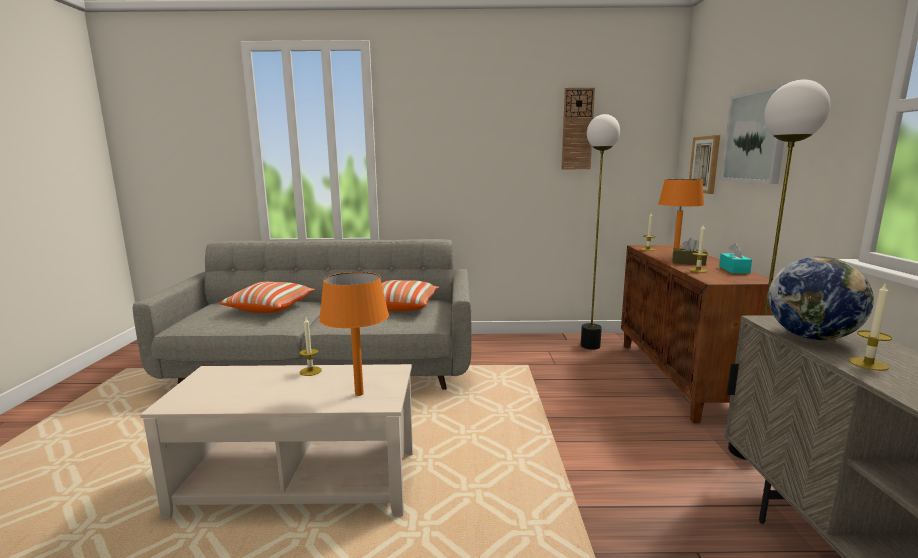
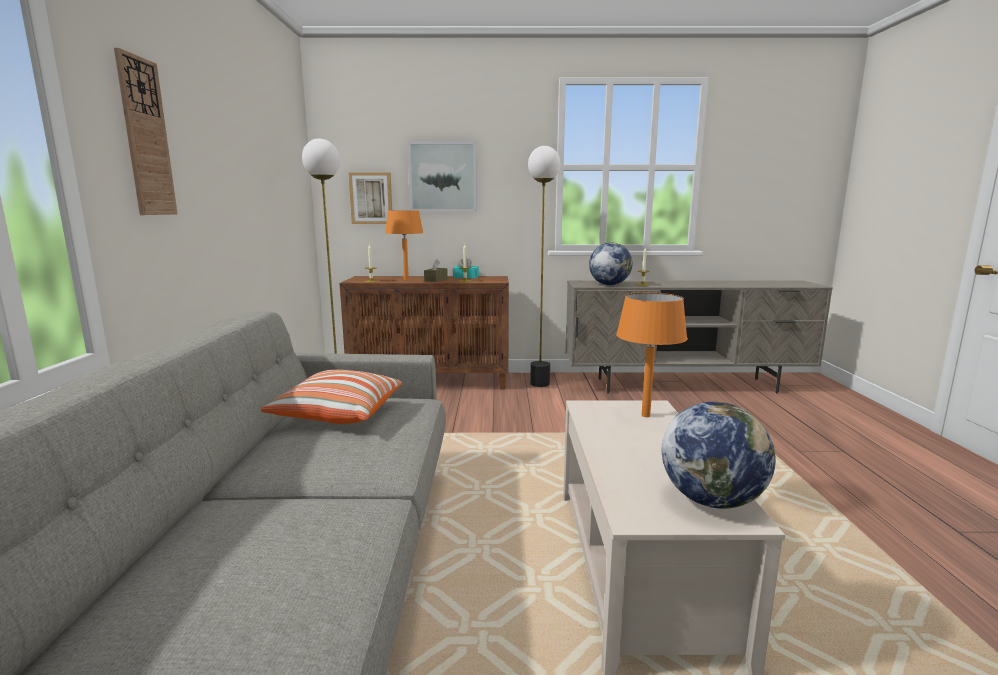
camera: 90 degrees left, 0 degrees up
pillow [219,281,315,313] -> none
candle [299,317,322,376] -> none
wall clock [562,88,595,169] -> wall clock moved to [114,48,178,215]
none -> globe [662,402,776,509]

